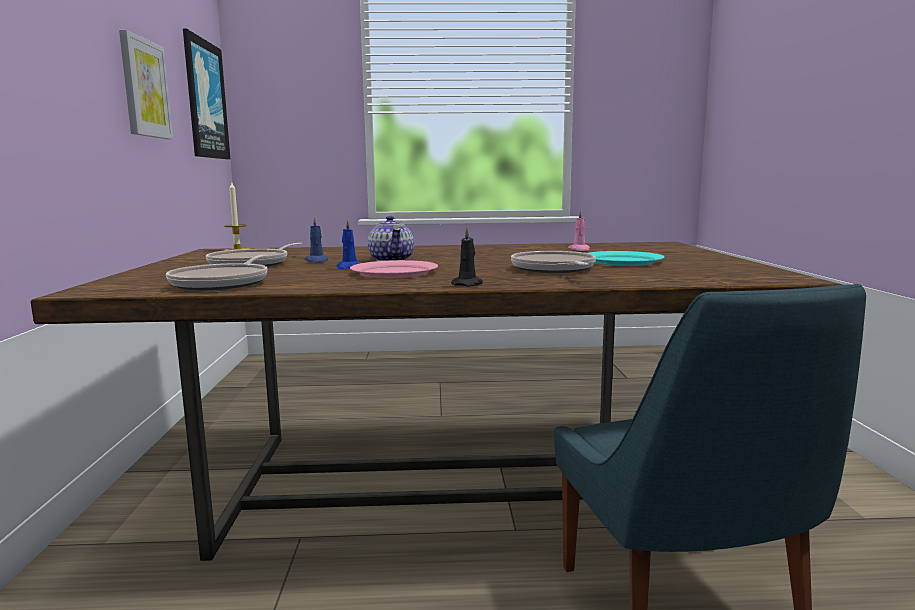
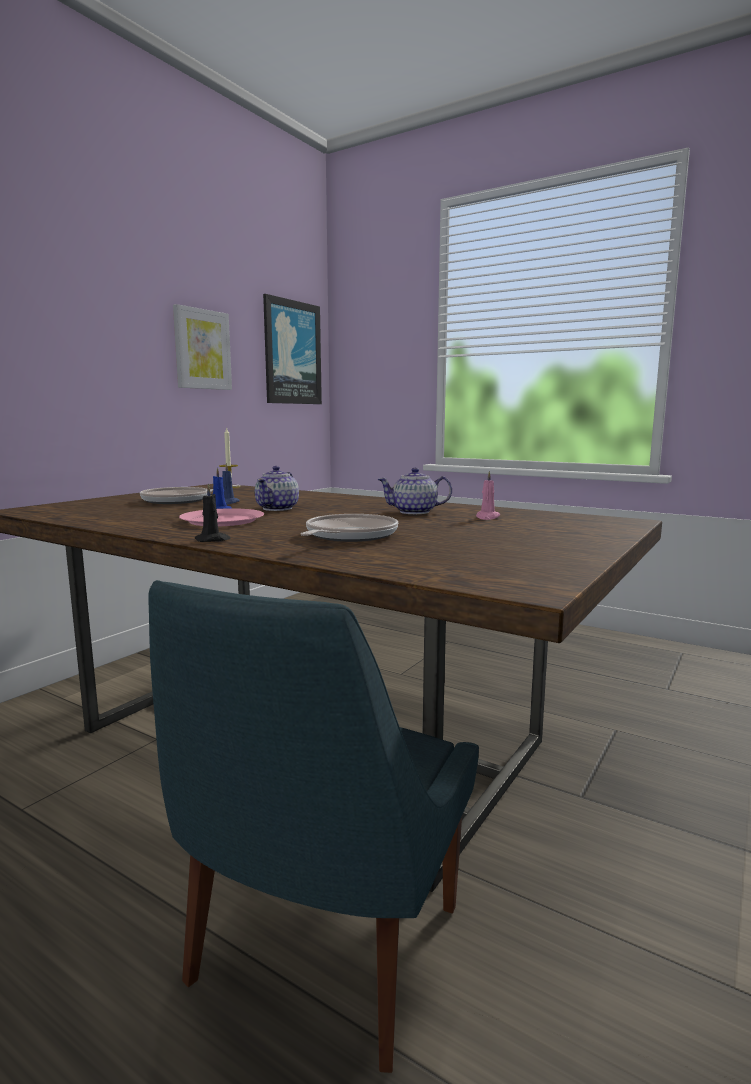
camera: 35 degrees right, 0 degrees up
frying pan [166,255,267,290] -> none
turquoise plate [589,251,665,266] -> none
none -> teapot [377,468,452,514]

